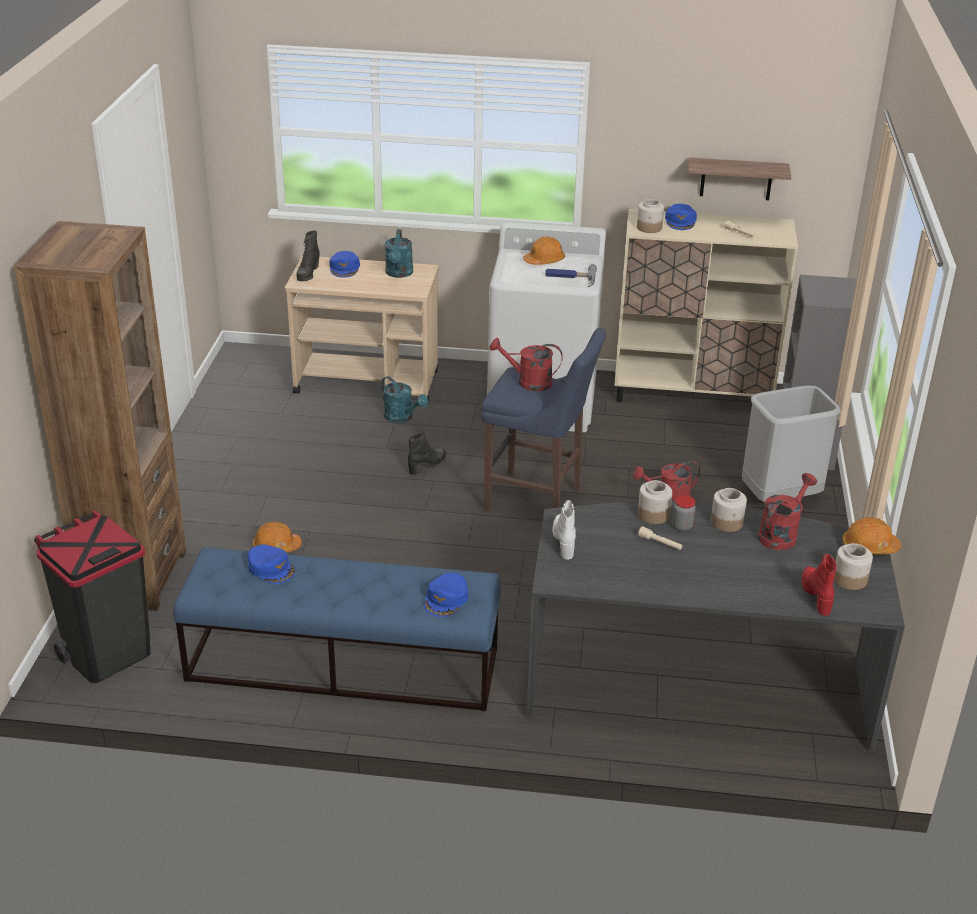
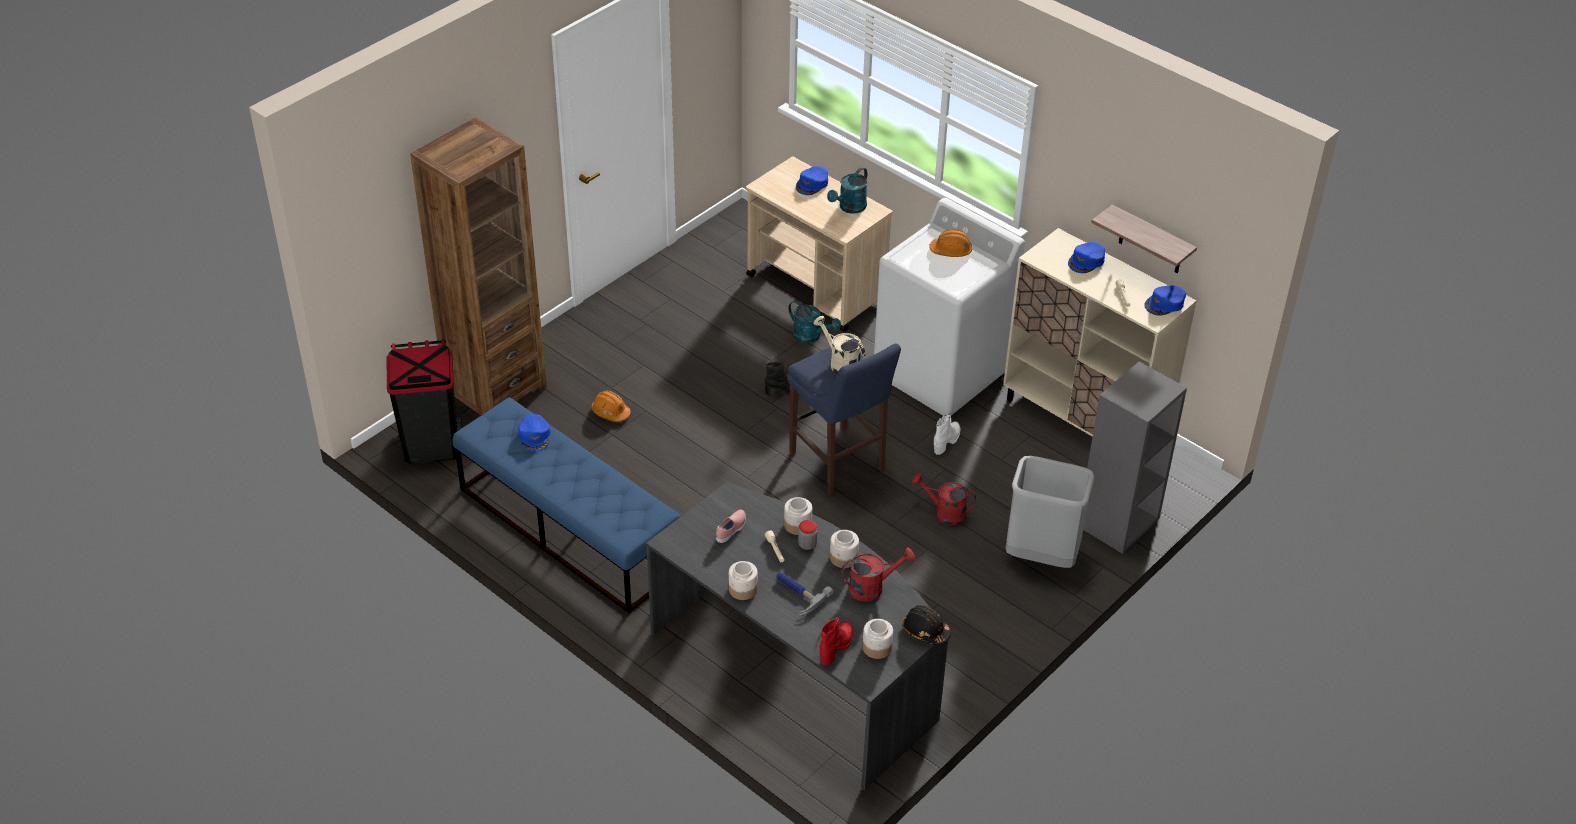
camera: 35 degrees right, 10 degrees up
black boot [296,230,320,281] -> none
turquoise watering can [381,376,428,423] -> turquoise watering can turned 45 degrees counterclockwise [788,300,841,343]
blue cap [424,573,468,617] -> blue cap moved to [1144,285,1186,316]
red watering can [490,338,563,391] -> beige watering can [814,316,865,374]
hammer [545,264,597,287] -> hammer moved to [776,572,833,615]
white boot [552,500,576,560] -> white boot moved to [934,414,960,455]
jar [637,199,664,233] -> jar moved to [729,561,758,600]
orange hard hat [842,517,901,555] -> black hard hat [902,605,951,645]
none -> pink shoe [716,510,746,543]

